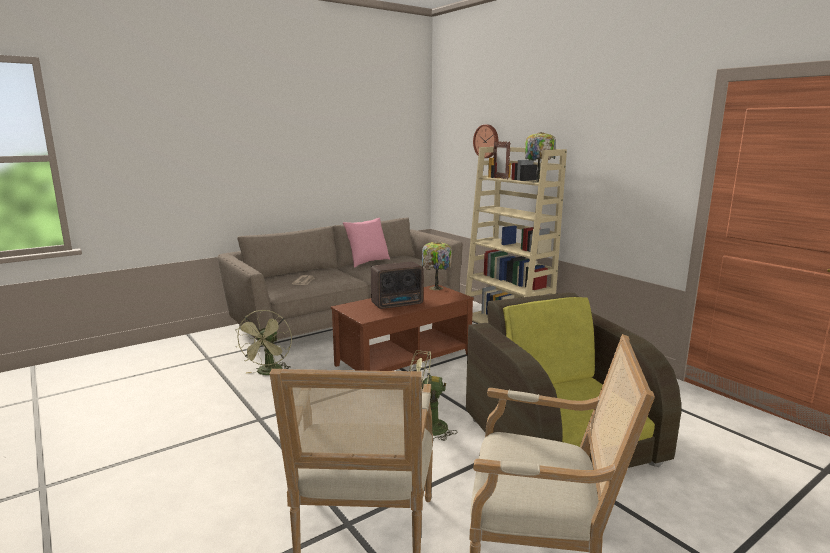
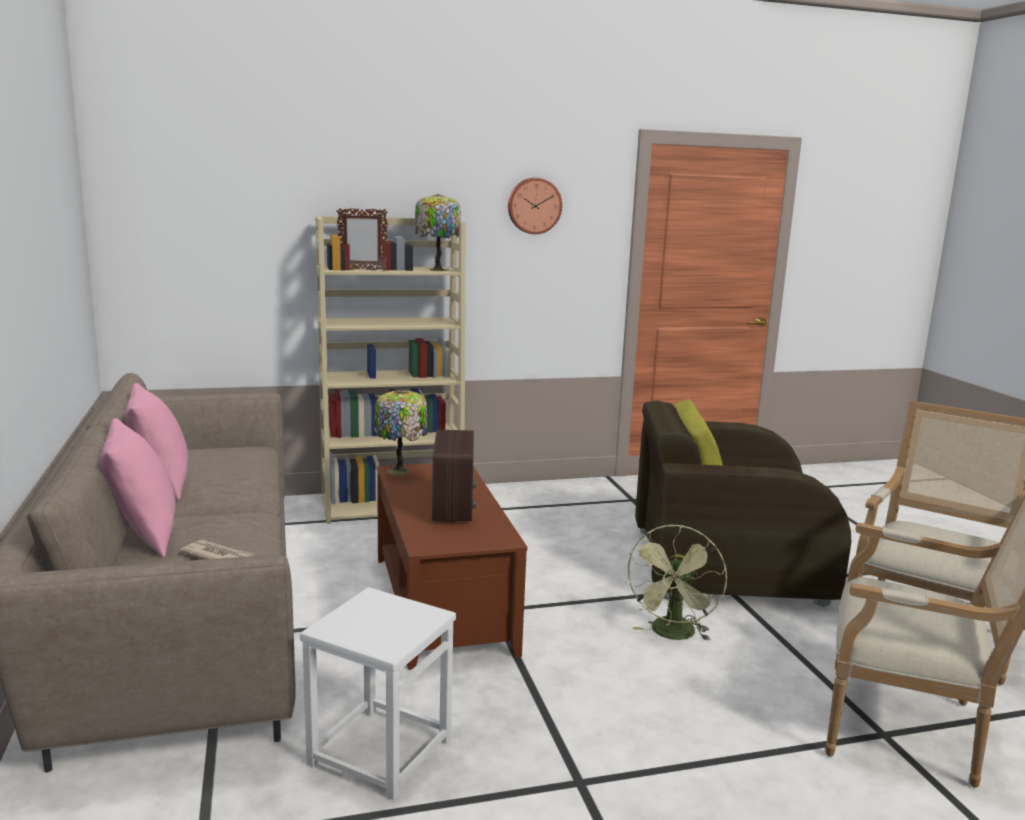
camera: 70 degrees left, 0 degrees up
green fan [235,310,292,375] -> white stool [300,587,456,800]
wall clock [473,124,498,158] -> wall clock moved to [508,178,562,234]
none -> pink pillow [100,418,176,558]

